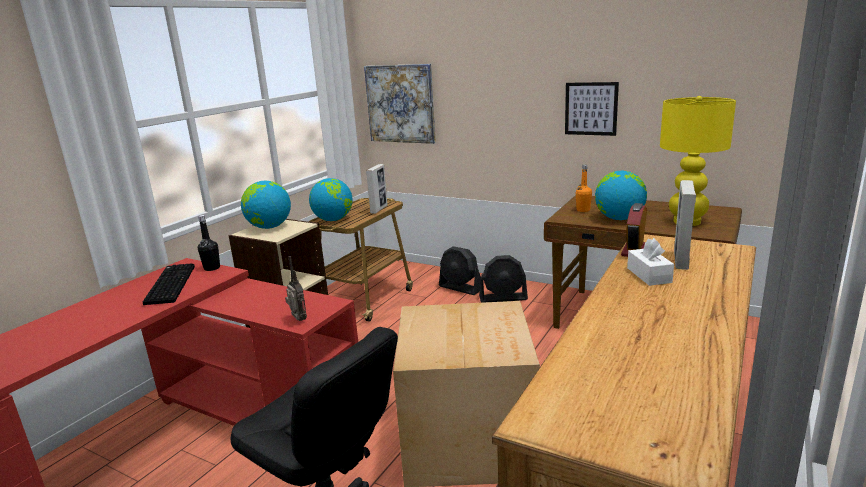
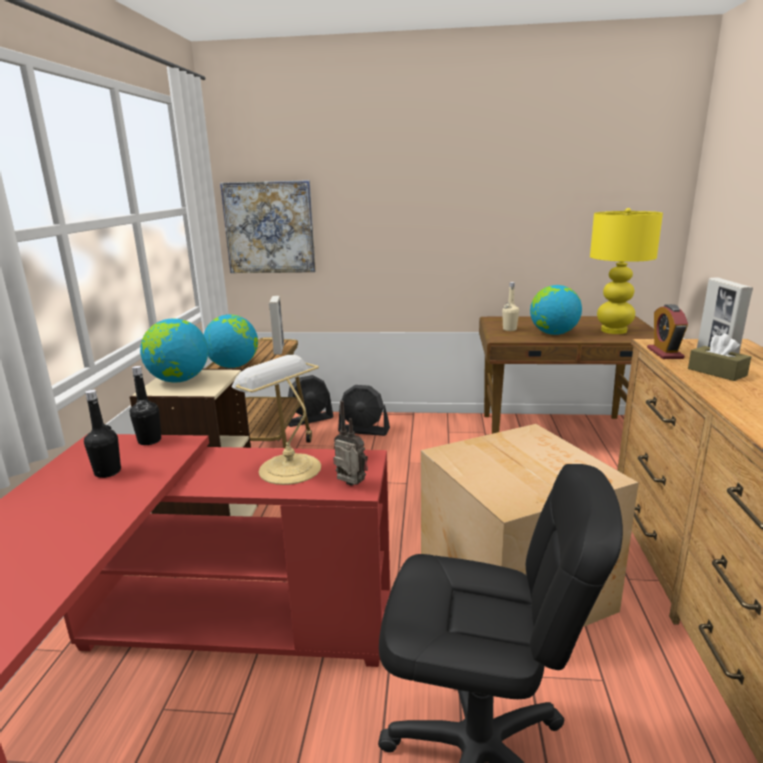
camera: 25 degrees left, 0 degrees up
keyboard [143,263,195,305] -> black bottle [84,390,121,478]
black fan [479,255,528,303] -> black fan moved to [288,375,334,427]
picture [565,82,619,136] -> none
orange bottle [576,165,592,212] -> beige bottle [502,282,519,331]
white tissue box [627,238,674,286] -> brown tissue box [688,333,751,381]
none -> table lamp [232,355,321,485]

